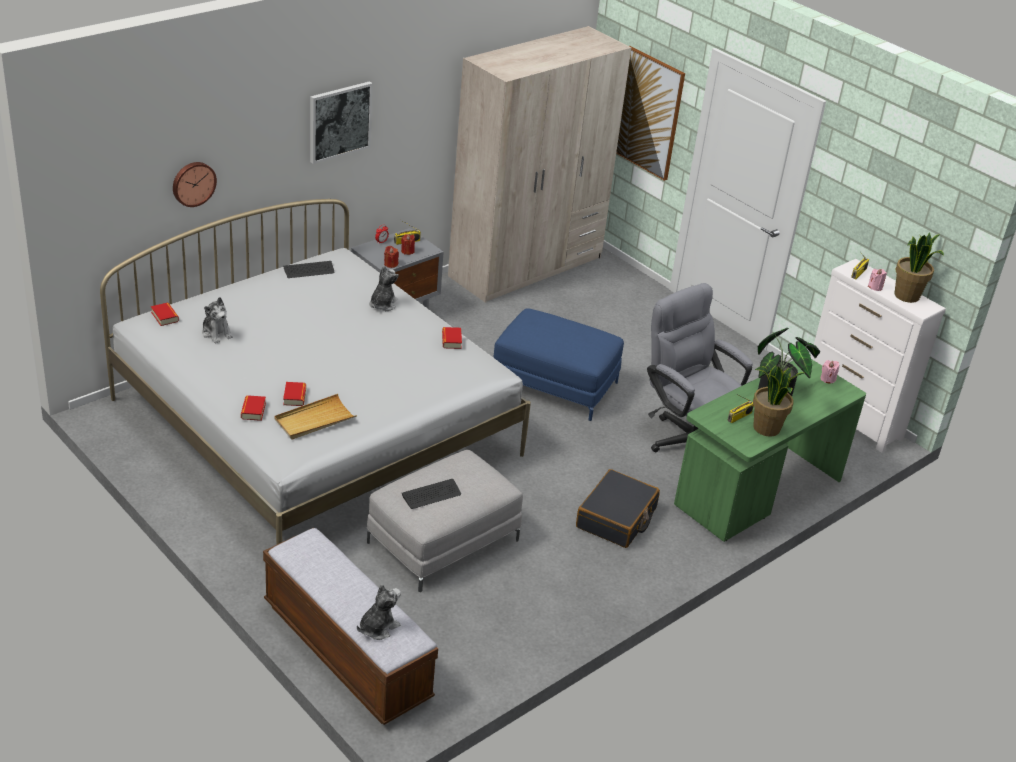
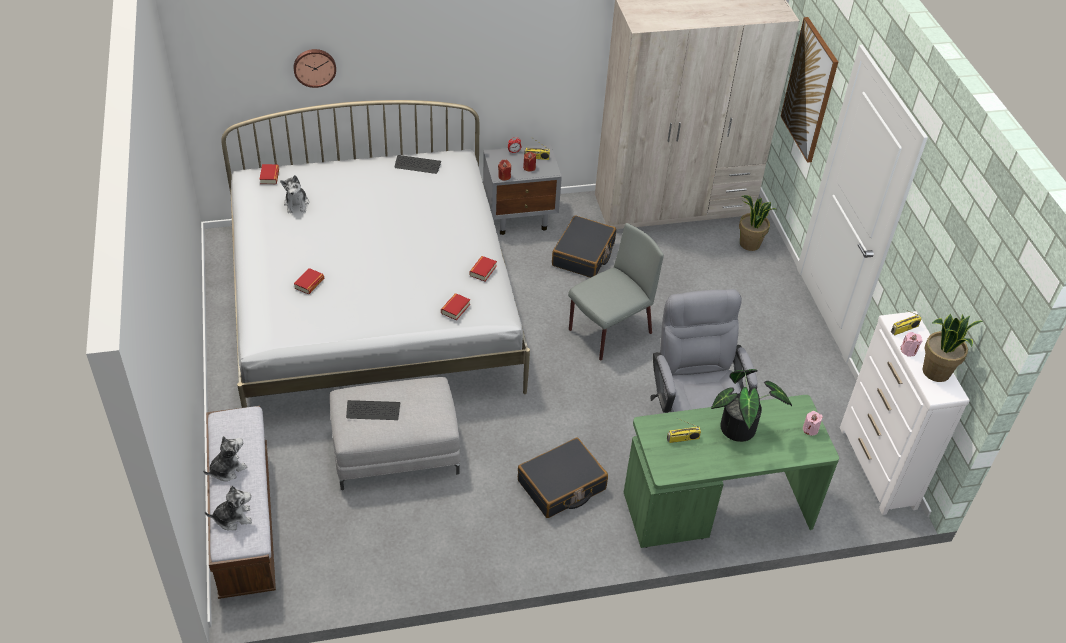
camera: 30 degrees right, 10 degrees up
book [241,395,266,421] -> book moved to [441,293,470,320]
beige tray [274,394,357,440] -> none
picture [310,81,373,164] -> none
plush toy [369,266,399,311] -> plush toy moved to [203,436,247,481]
blue ottoman [494,308,624,421] -> grey chair [568,223,664,361]
potted plant [753,365,804,436] -> potted plant moved to [739,195,776,251]
none -> black suitcase [552,215,616,278]

